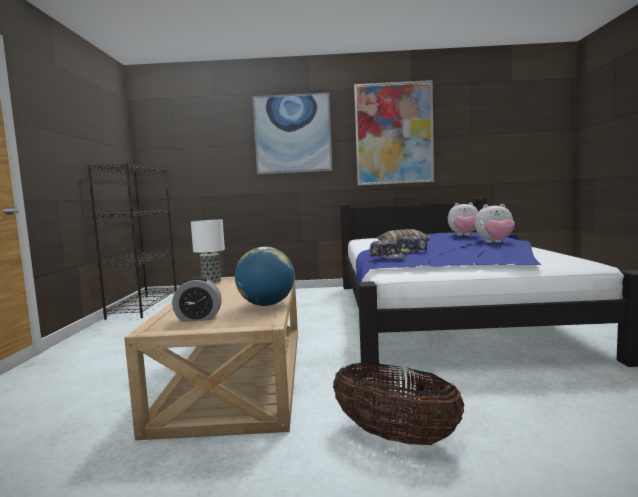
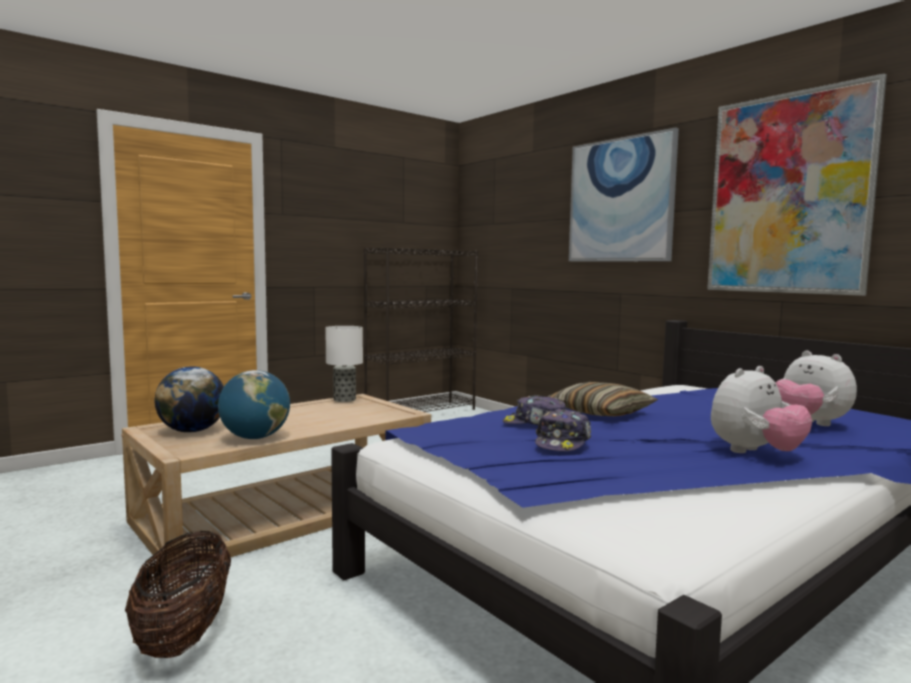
camera: 50 degrees right, 0 degrees up
alarm clock [172,277,222,322] -> globe [155,366,224,433]
cap [369,239,405,259] -> cap moved to [535,409,591,451]
plush toy [475,204,515,243] -> plush toy turned 90 degrees counterclockwise [711,366,812,453]

